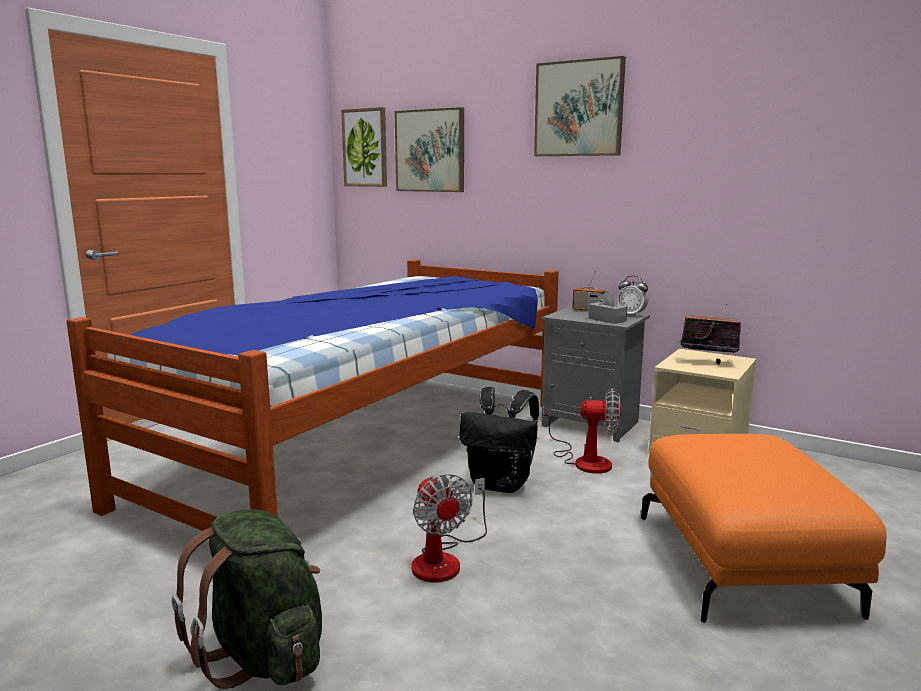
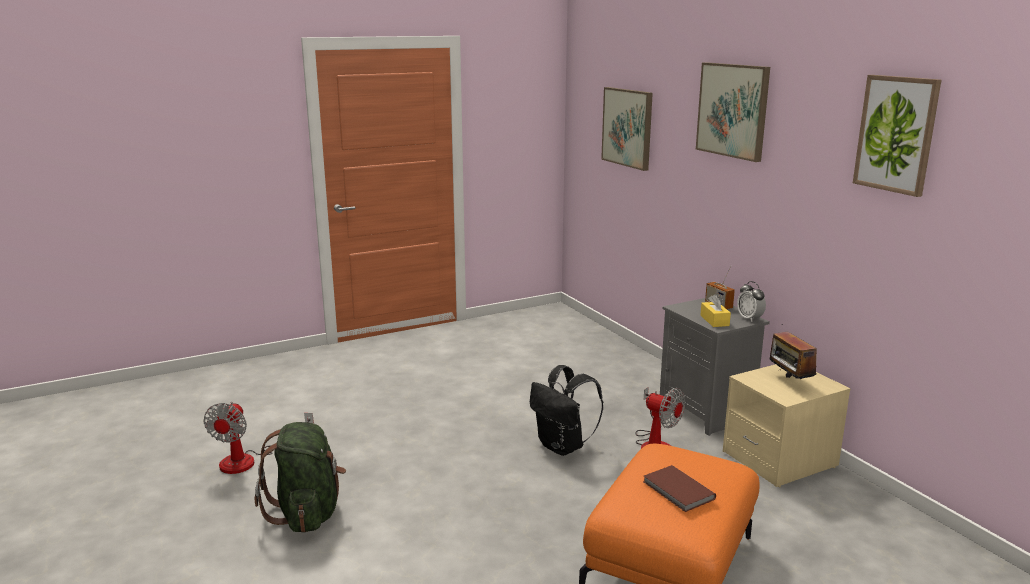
camera: 30 degrees right, 5 degrees up
bed [66,259,558,531] -> none
picture [341,107,387,187] -> picture moved to [853,75,941,197]
fan [412,474,487,583] -> fan moved to [203,402,314,474]
grey tissue box [588,291,627,324] -> yellow tissue box [700,294,731,327]
radio [680,304,747,365] -> radio turned 150 degrees counterclockwise [769,324,817,380]
none -> brown book [643,465,716,512]

